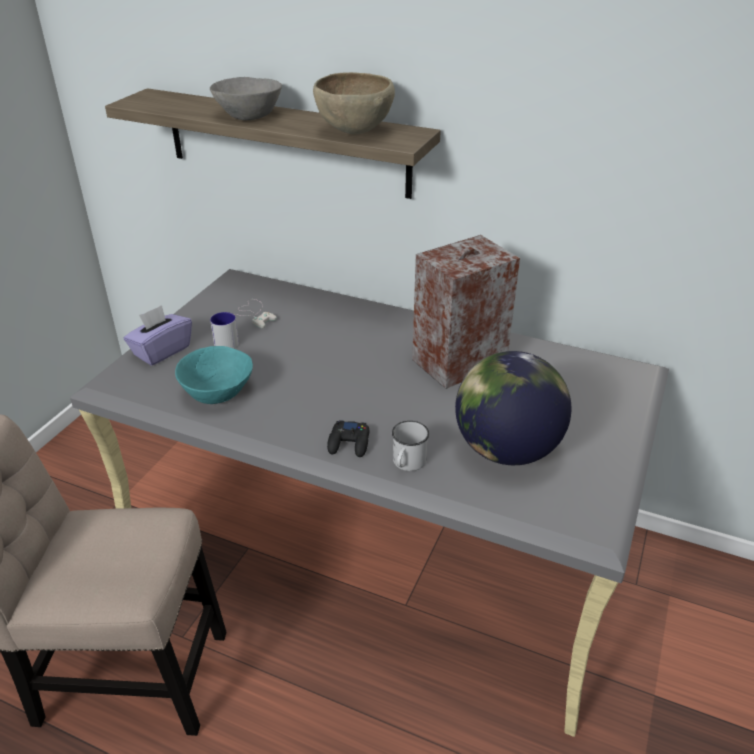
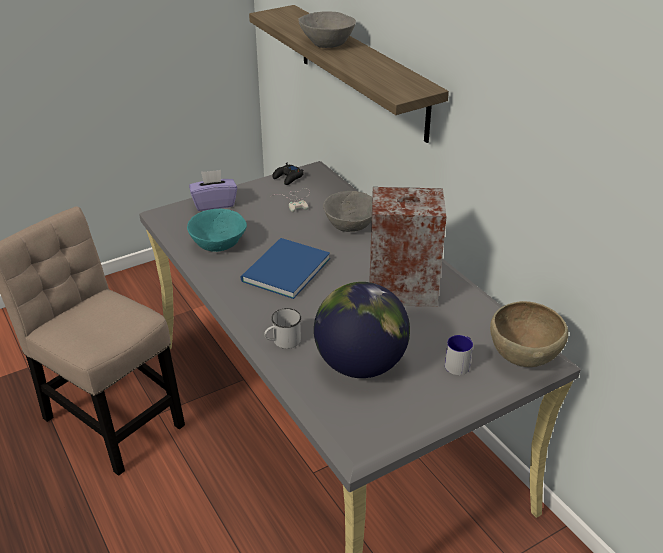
camera: 35 degrees right, 0 degrees up
mug [210,312,239,349] -> mug moved to [445,335,473,375]
brown bowl [313,72,395,134] -> brown bowl moved to [490,301,568,367]
black game controller [327,420,369,457] -> black game controller moved to [272,163,304,185]
none -> blue book [241,238,330,299]
none -> grey bowl [323,191,372,232]

